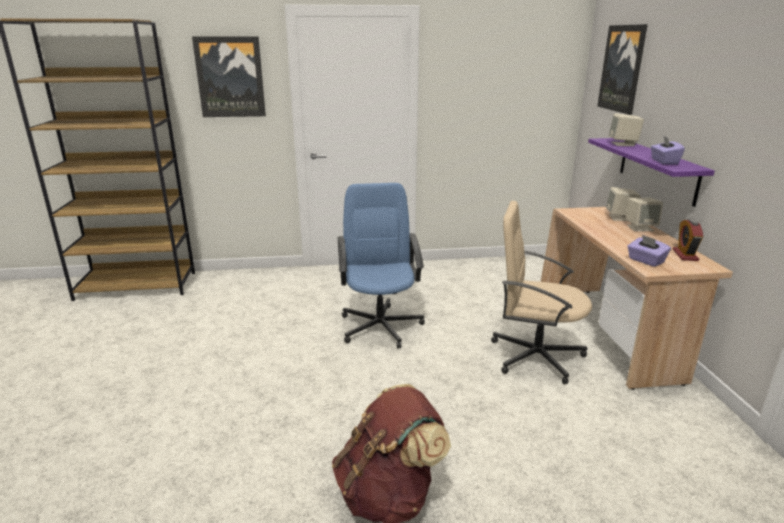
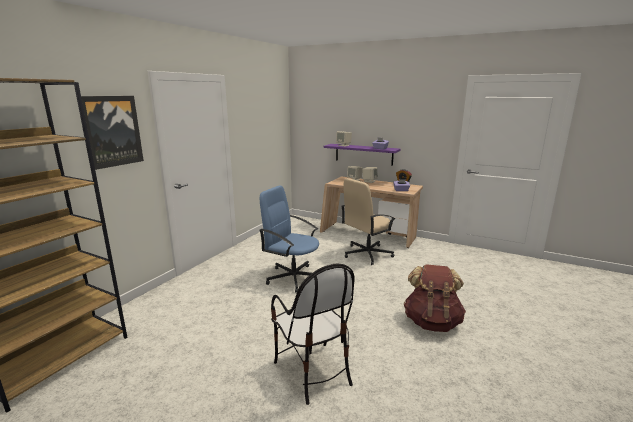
camera: 55 degrees left, 5 degrees down
picture [597,24,648,115] -> none
none -> chair [271,264,354,405]

